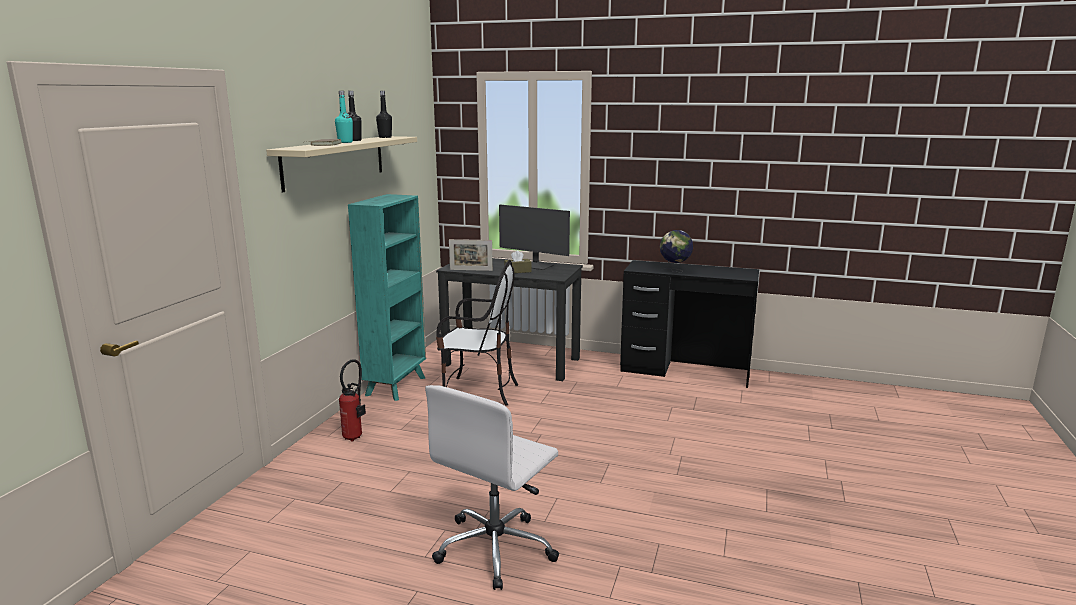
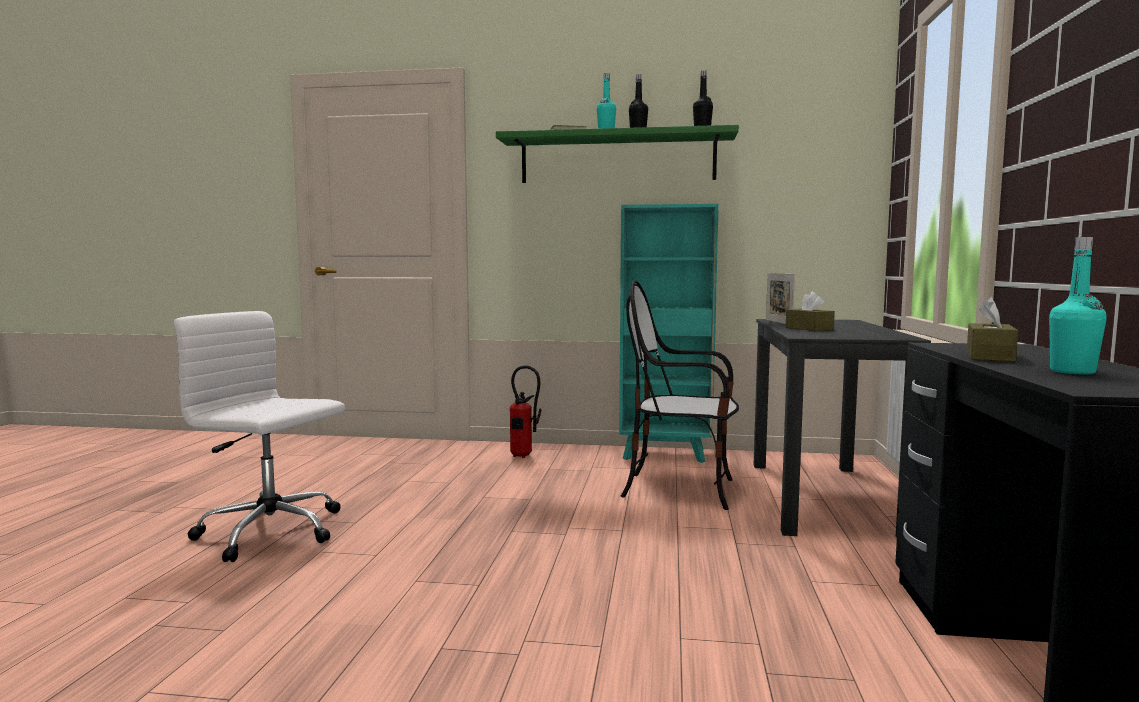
camera: 80 degrees right, 10 degrees down
beige shelf [266,136,417,192] -> green shelf [496,125,739,183]
chair [436,260,518,406] -> chair turned 105 degrees clockwise [621,281,739,510]
monitor [499,205,570,270] -> none
globe [660,230,693,273] -> brown tissue box [967,297,1018,362]
none -> turquoise bottle [1049,237,1107,374]

